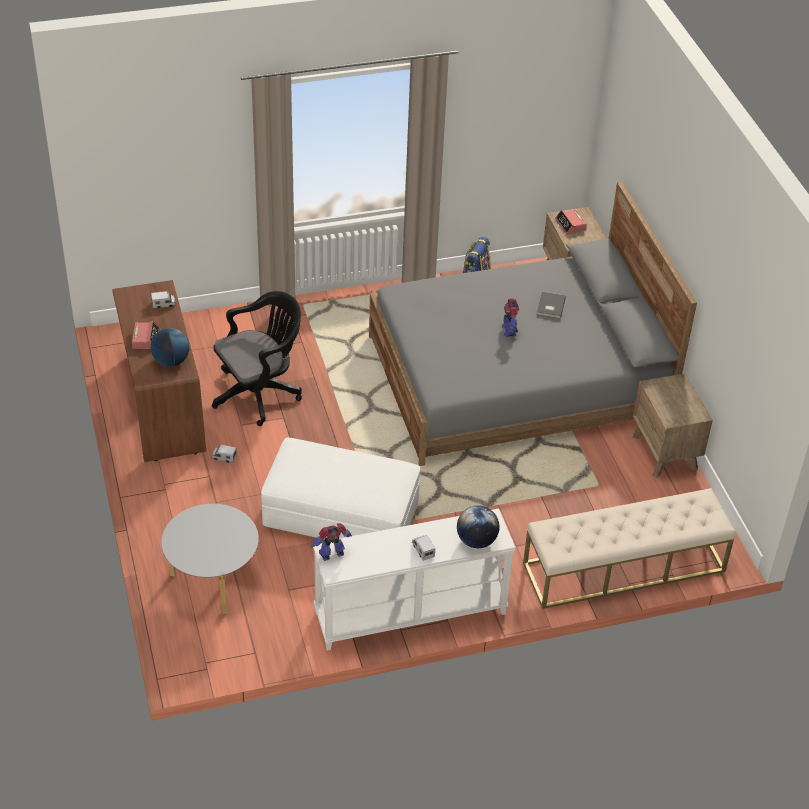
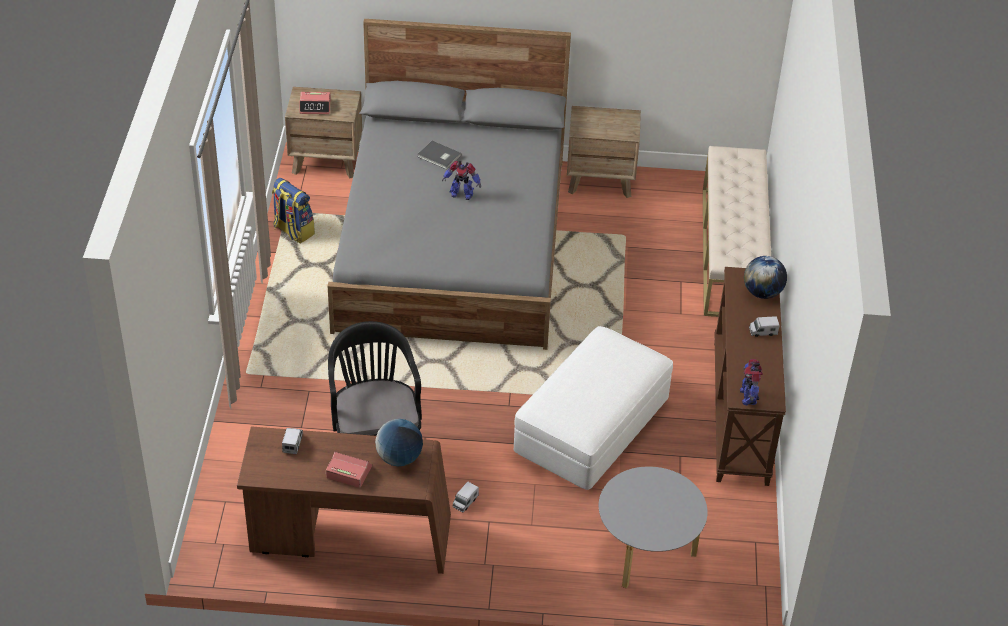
camera: 70 degrees left, 0 degrees up
white console table [313,509,516,651] -> brown console table [714,267,786,486]

